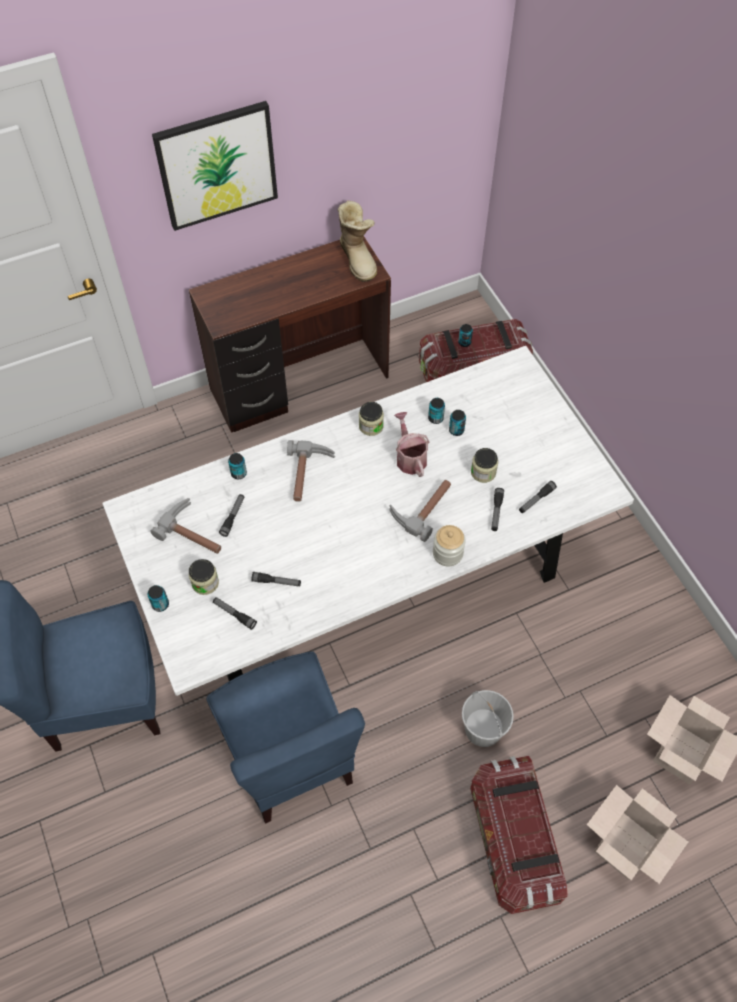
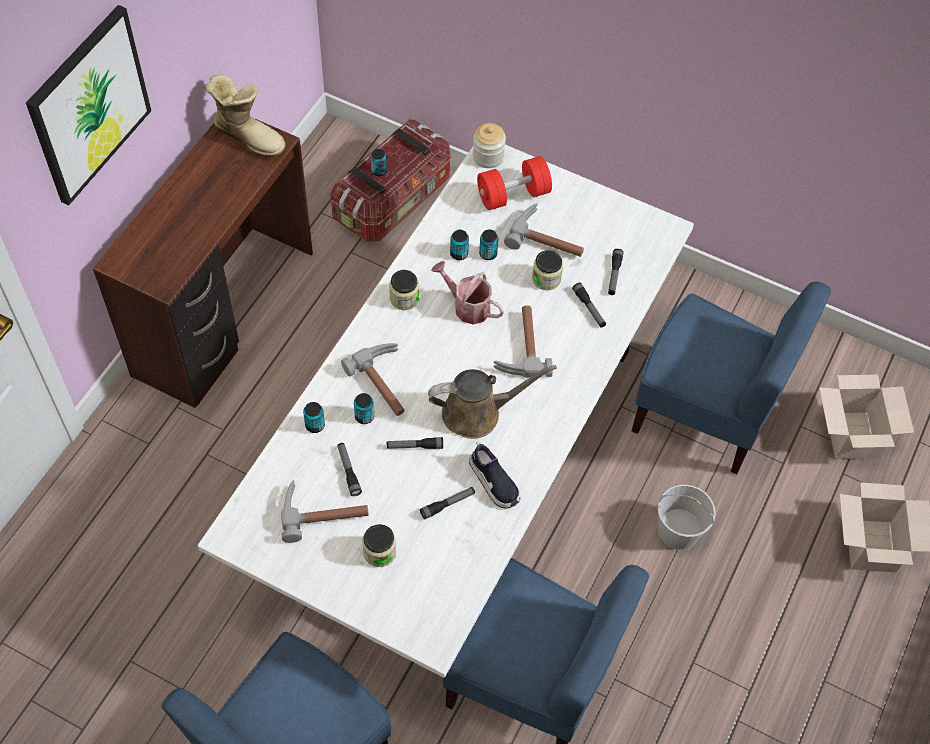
camera: 40 degrees left, 0 degrees up
can [148,585,169,612] -> can moved to [354,393,374,424]
flashlight [213,597,257,630] -> flashlight moved to [386,437,443,449]
jar [433,525,466,567] -> jar moved to [473,123,506,168]
storage box [470,756,568,914] -> none
none -> brown watering can [428,365,557,439]
none -> shoe [469,441,520,509]
none -> red dumbbell [477,156,552,210]
none -> hammer [504,203,584,257]
none -> blue chair [632,281,831,475]

